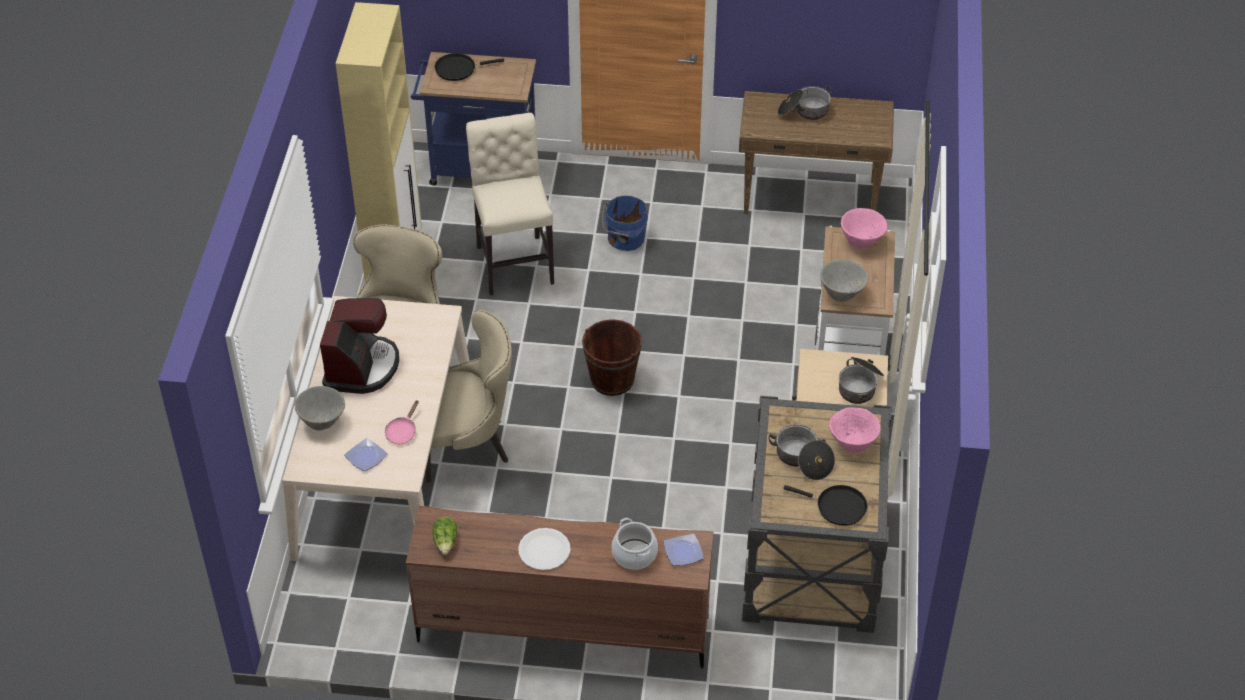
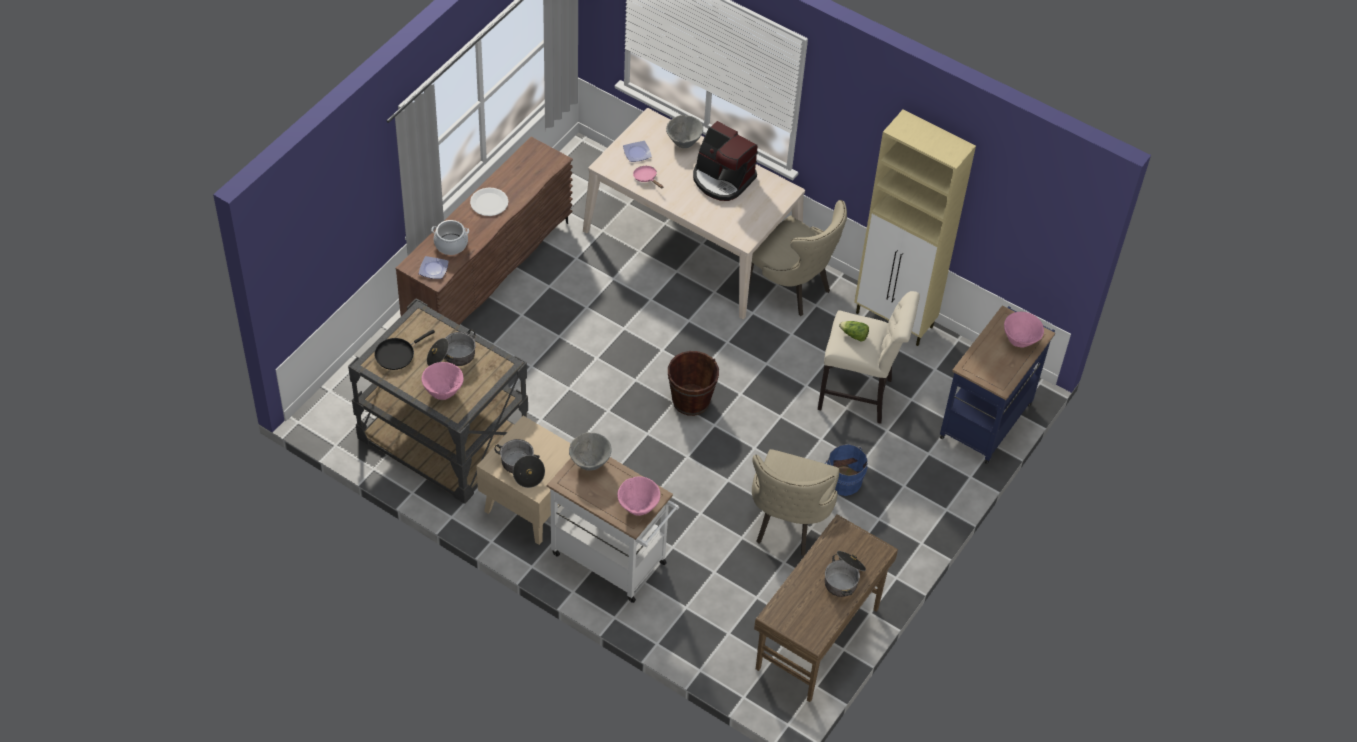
camera: 115 degrees right, 5 degrees up
beige chair [425,310,512,483] -> beige chair moved to [752,449,839,556]
lettuce [433,517,457,555] -> lettuce moved to [839,321,869,342]
black frying pan [435,53,504,81] -> pink bowl [1004,312,1044,348]

